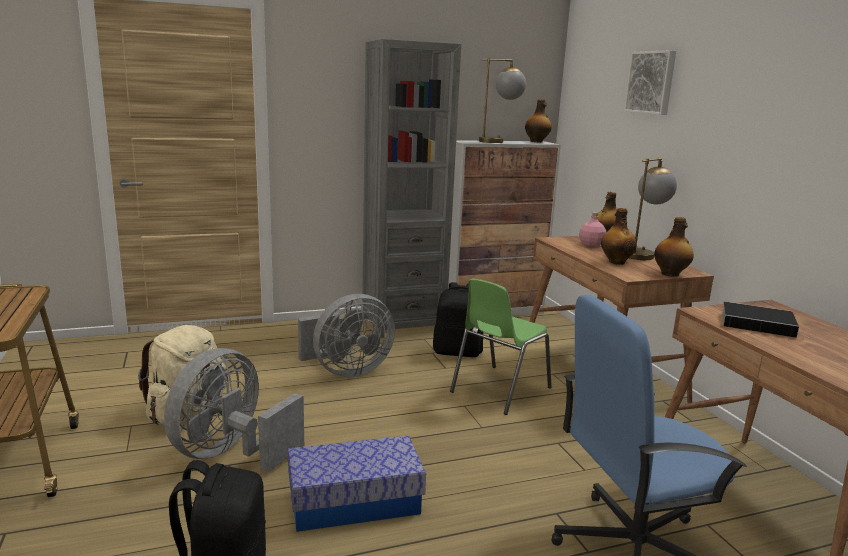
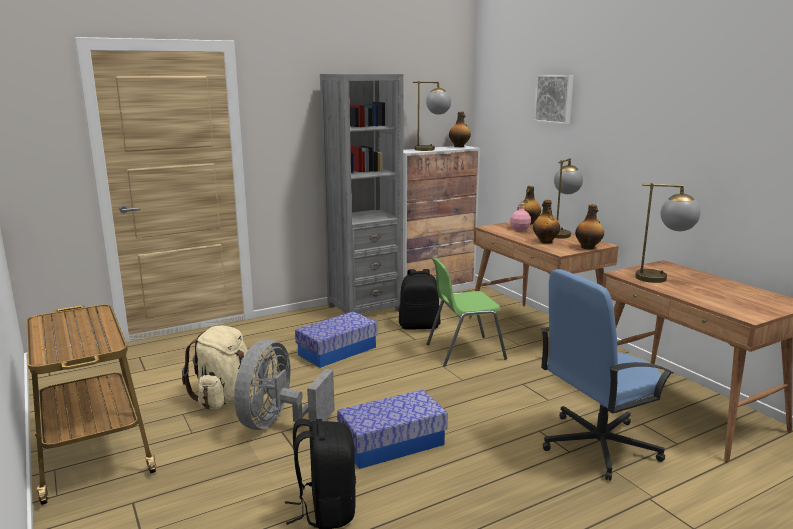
camera: 10 degrees left, 0 degrees up
grey fan [298,294,395,377] -> storage box [295,311,378,368]
green chair [450,279,551,415] -> green chair turned 45 degrees clockwise [427,258,507,367]
book [722,302,810,338] -> table lamp [635,183,701,283]

